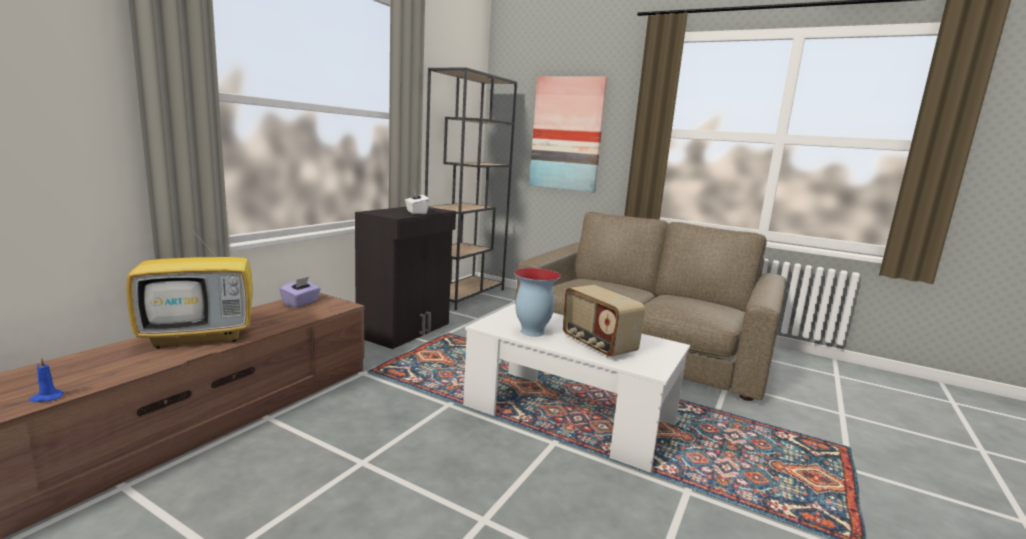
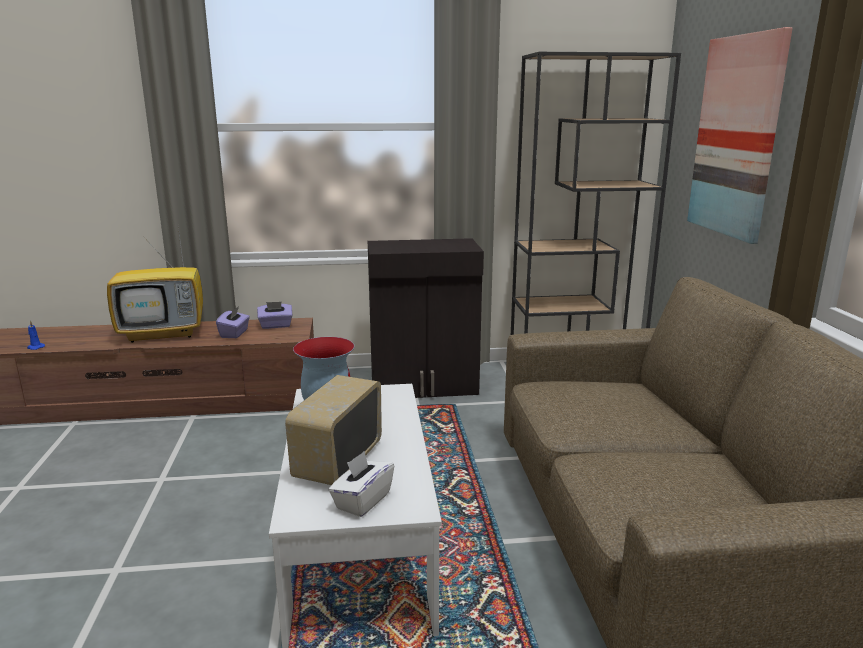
camera: 55 degrees right, 5 degrees up
television [126,210,252,348] -> television turned 45 degrees counterclockwise [107,227,203,343]
white tissue box [405,190,429,214] -> white tissue box moved to [329,451,394,517]
none -> purple tissue box [216,306,250,338]

